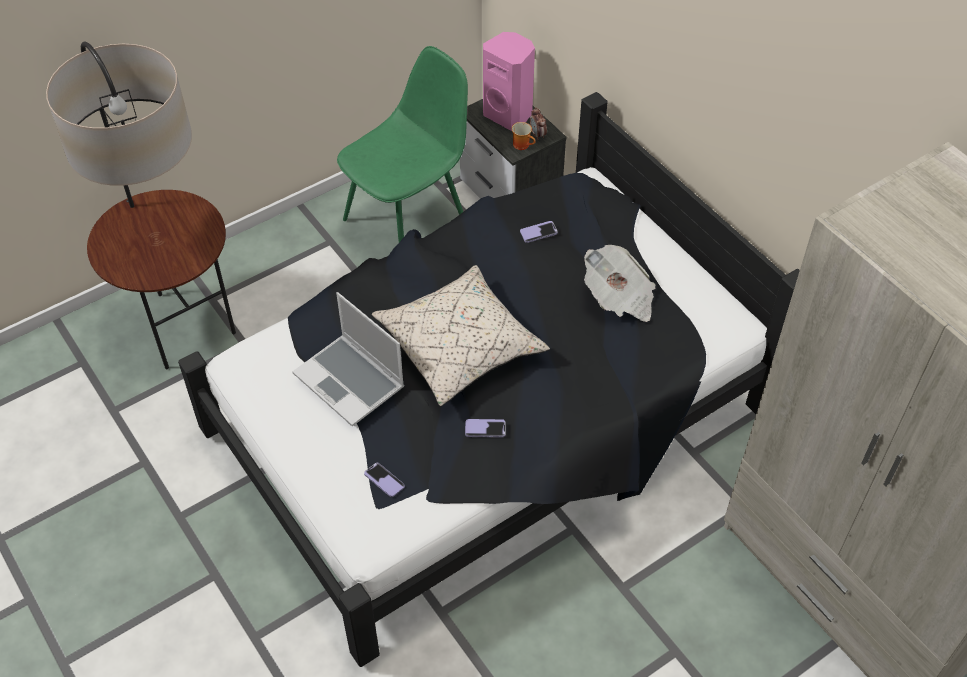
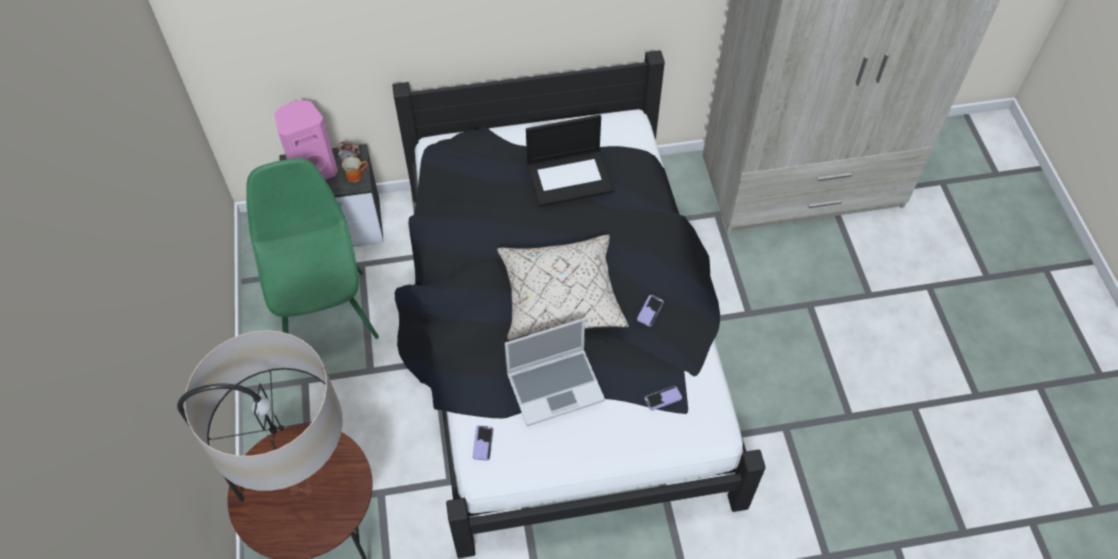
camera: 65 degrees left, 5 degrees up
phone [520,221,558,243] -> phone moved to [472,425,493,461]
newspaper [584,245,655,322] -> laptop [526,115,614,207]

